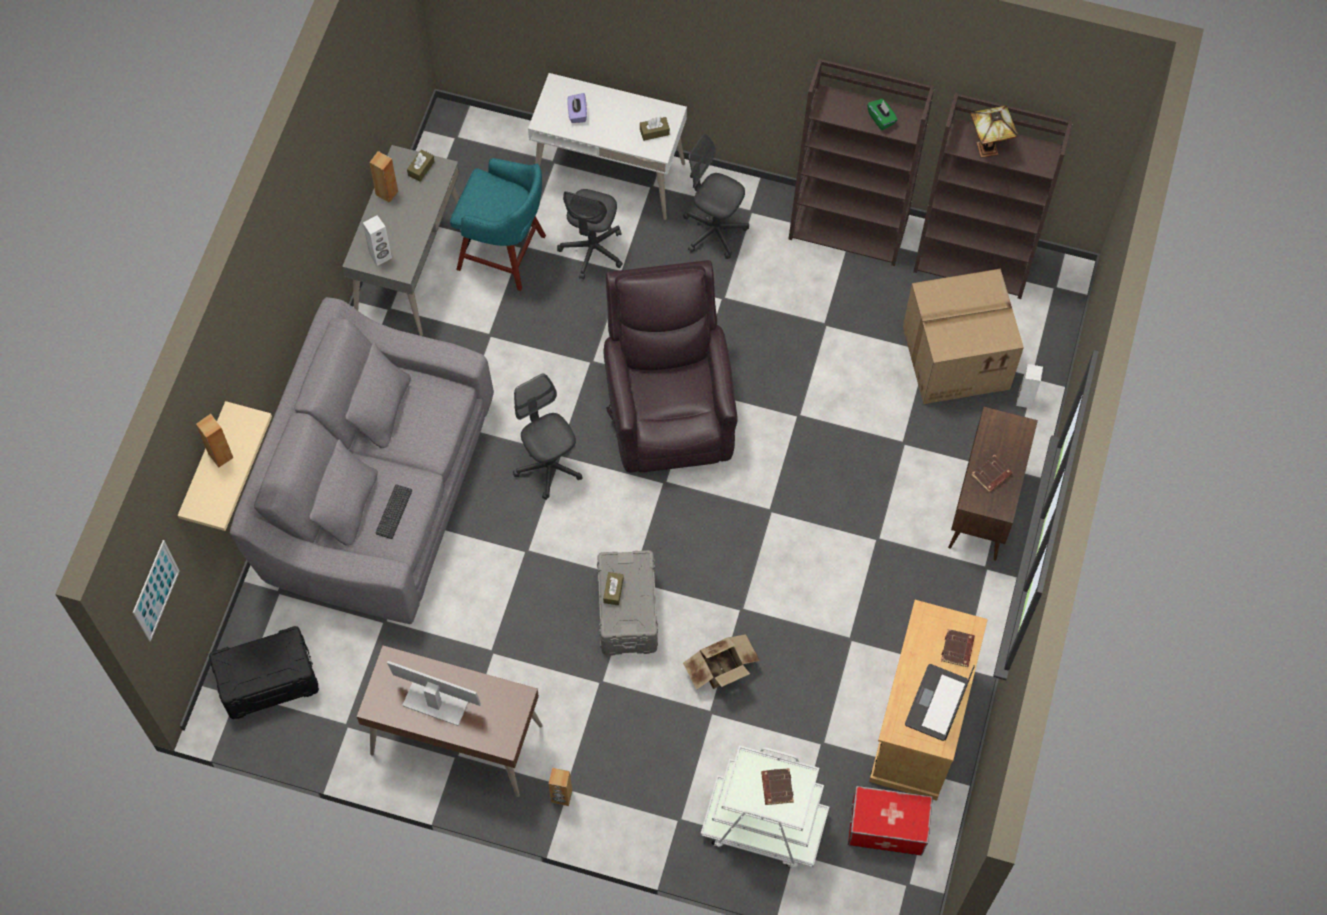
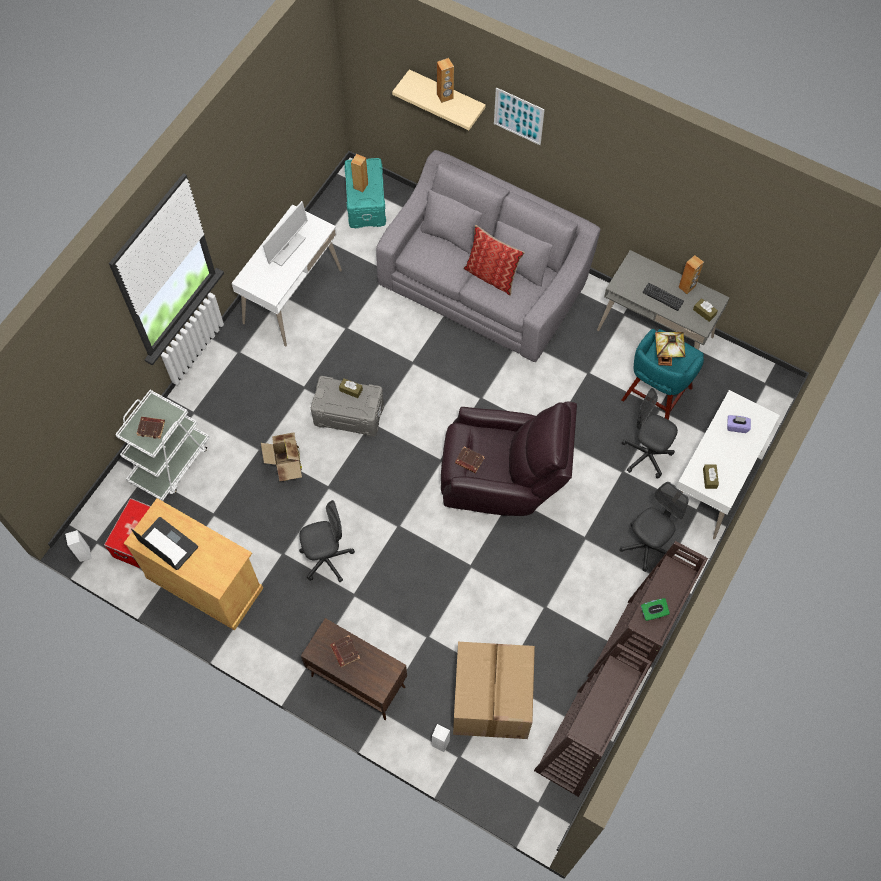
camera: 105 degrees right, 0 degrees up
picture [133,540,180,642] -> picture moved to [494,87,545,145]
black storage box [209,626,319,719] -> turquoise storage box [344,158,386,228]
brown desk [357,645,543,797] -> white desk [232,204,342,347]
white speaker [363,215,392,266] -> white speaker moved to [65,530,92,562]
keyboard [375,484,412,539] -> keyboard moved to [643,283,684,311]
grey office chair [513,373,583,500] -> grey office chair moved to [299,500,355,582]
brown speaker [549,768,572,806] -> brown speaker moved to [351,154,368,192]
brown book [941,629,975,667] -> brown book moved to [455,447,485,473]
table lamp [970,105,1018,158] -> table lamp moved to [655,332,685,366]
none -> pillow [463,225,525,295]

